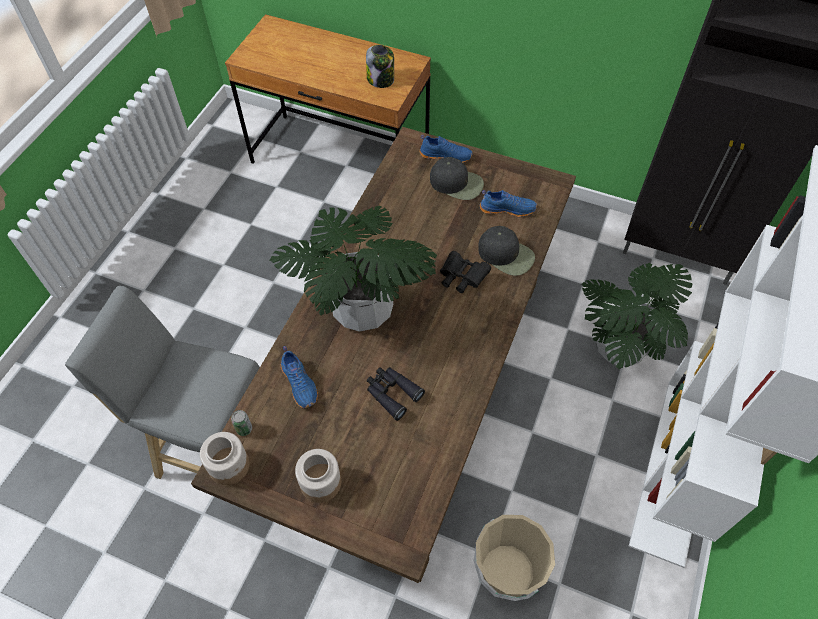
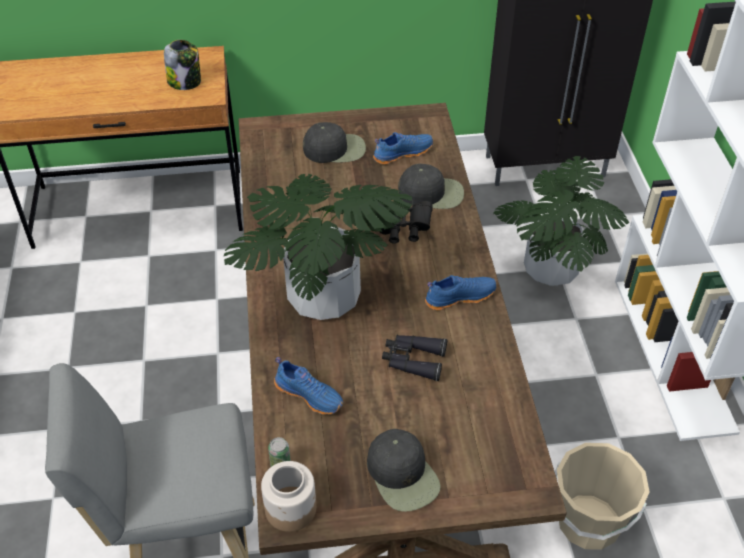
camera: 30 degrees left, 10 degrees down
jar [295,449,341,503] -> black cap [367,429,441,512]
blue shoe [419,135,472,163] -> blue shoe moved to [425,275,496,310]

